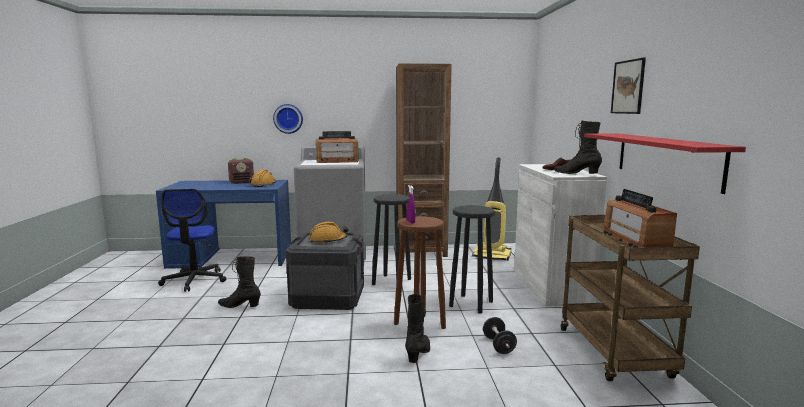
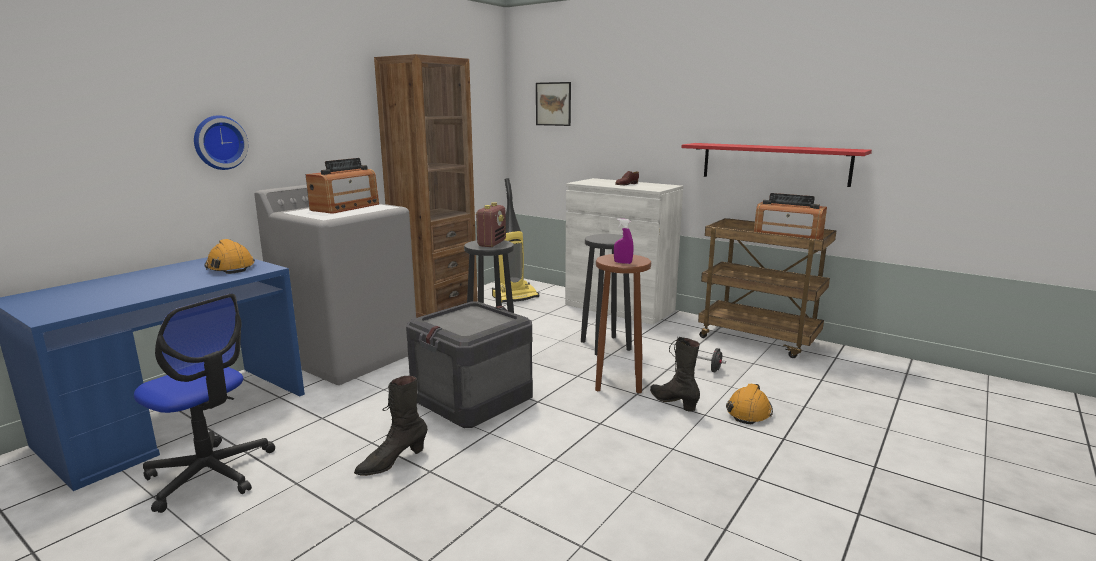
camera: 50 degrees left, 5 degrees up
radio [228,158,254,184] -> radio moved to [475,202,506,247]
orange hard hat [309,222,349,243] -> orange hard hat moved to [726,384,773,424]
black boot [554,121,602,174] -> none
picture [611,58,646,114] -> picture moved to [536,82,571,126]

